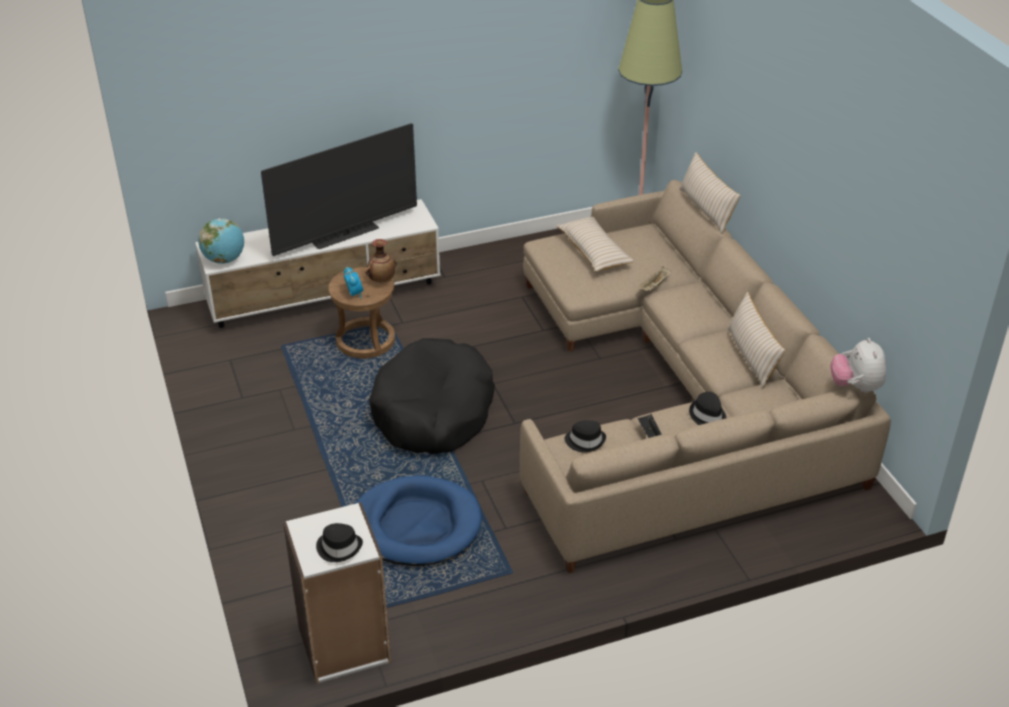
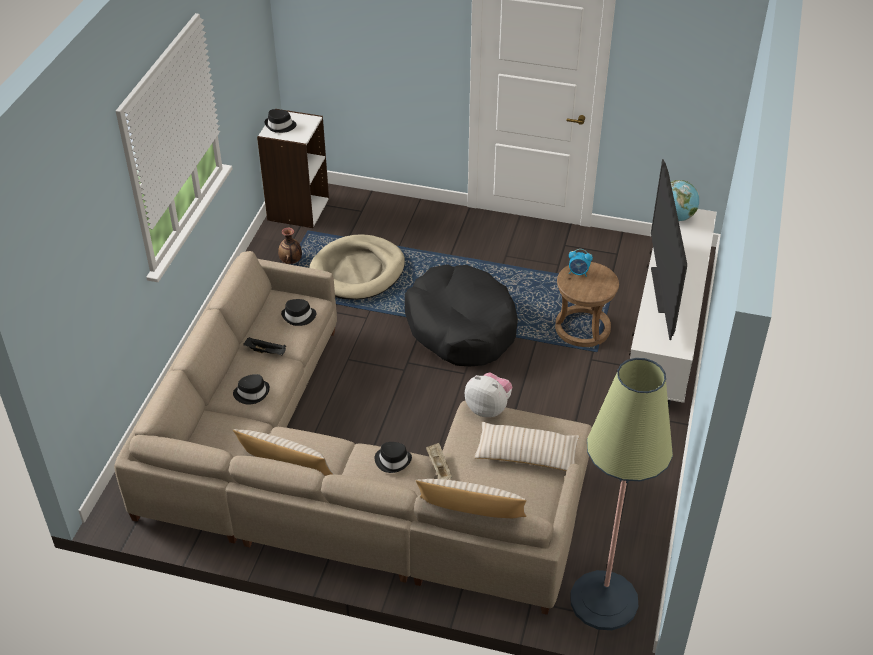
camera: 125 degrees right, 5 degrees up
blue dog bed [355,475,482,566] -> beige dog bed [309,234,405,300]
vase [366,239,397,282] -> vase moved to [278,228,302,264]
plush toy [830,338,886,393] -> plush toy moved to [465,372,513,417]
none -> black hat [375,442,412,473]

